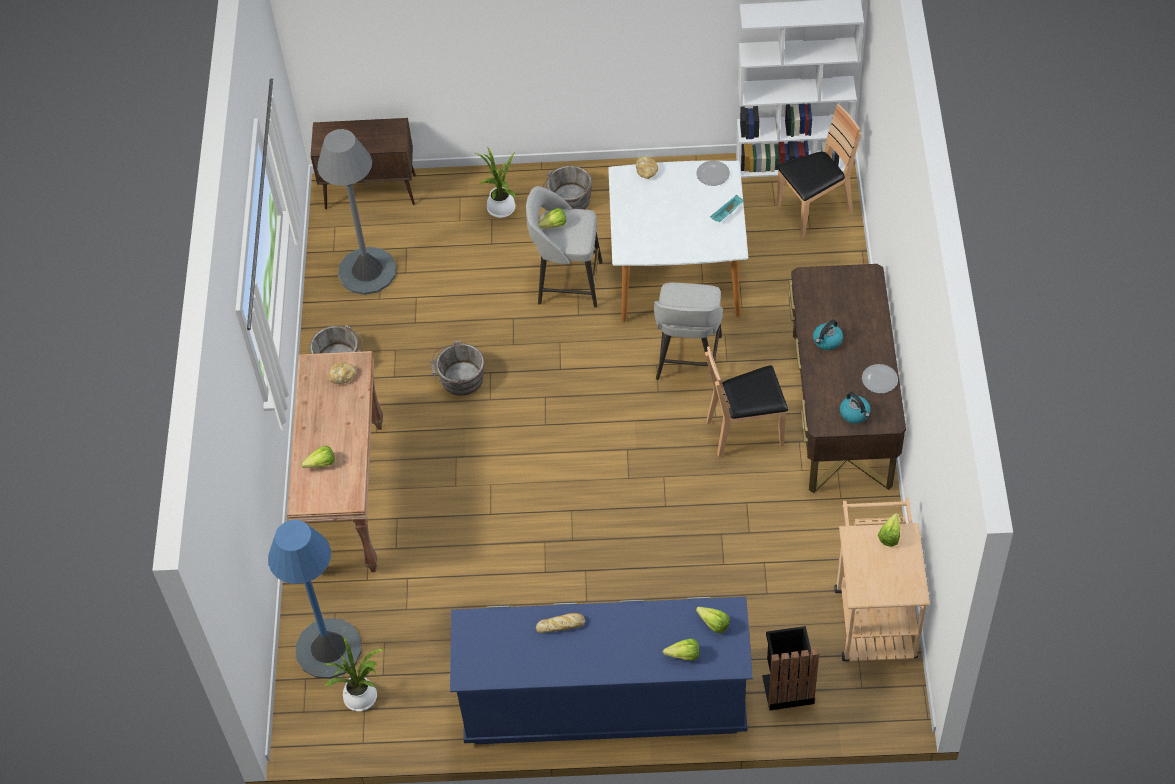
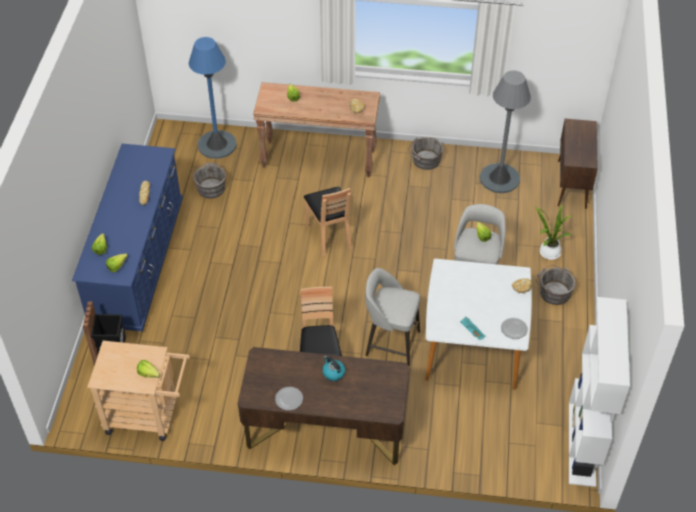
camera: 95 degrees right, 5 degrees down
potted plant [322,636,384,711] -> none
grey bucket [431,341,484,396] -> grey bucket moved to [193,163,227,199]
brown chair [777,104,861,238] -> brown chair moved to [304,187,352,256]
kettle [840,392,871,424] -> none

